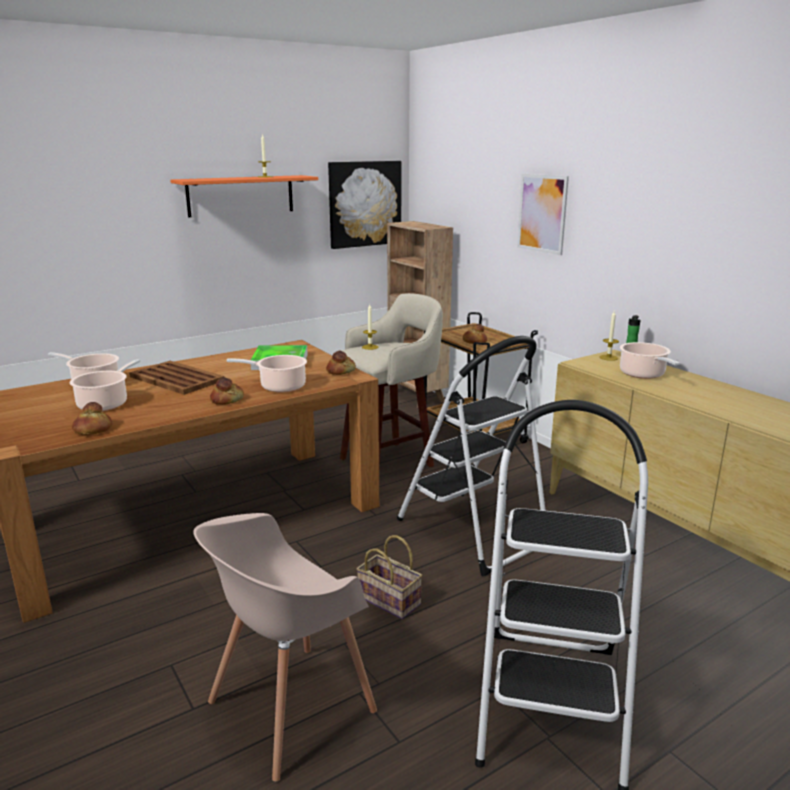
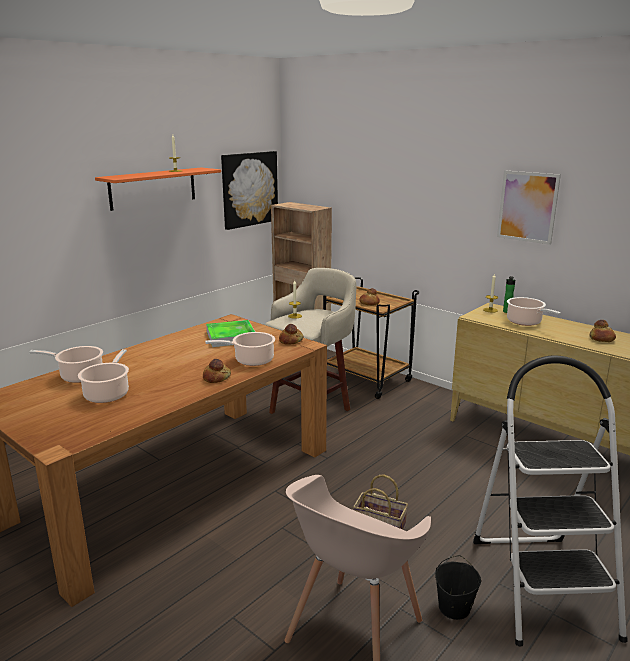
camera: 15 degrees left, 0 degrees up
bread [72,402,112,435] -> bread moved to [590,320,616,342]
brown tray [129,361,224,395] -> none
step ladder [397,336,546,576] -> none
picture [517,174,569,255] -> picture moved to [497,170,561,245]
none -> black bucket [435,555,481,620]

